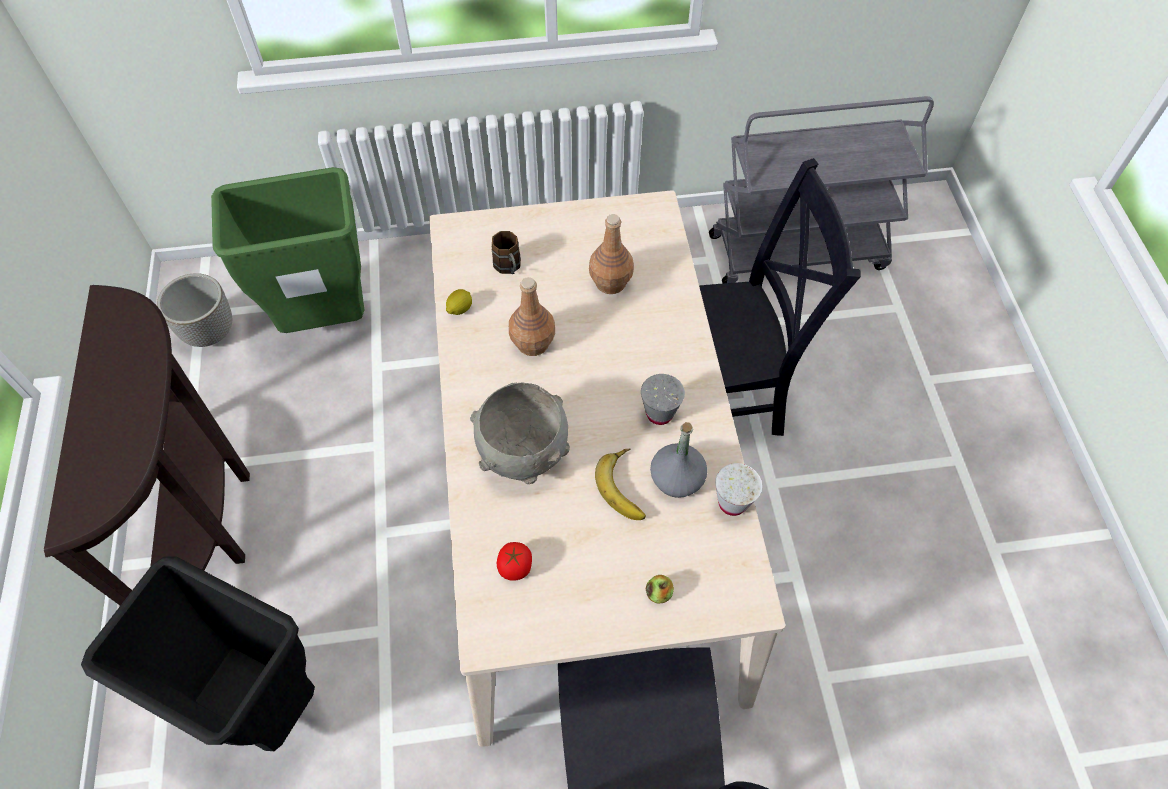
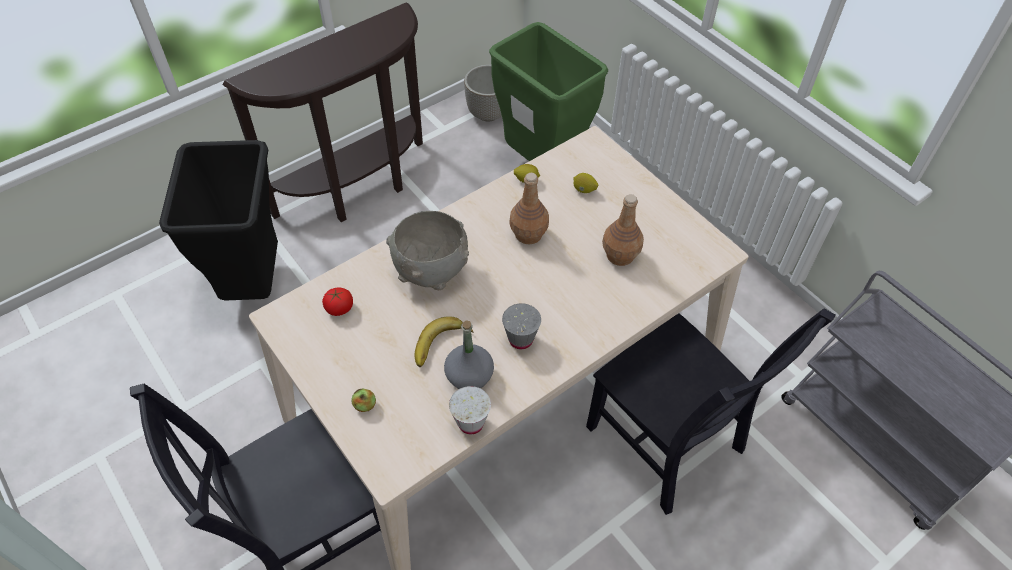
camera: 60 degrees right, 5 degrees down
brown mug [492,231,521,274] -> lemon [573,173,599,193]

